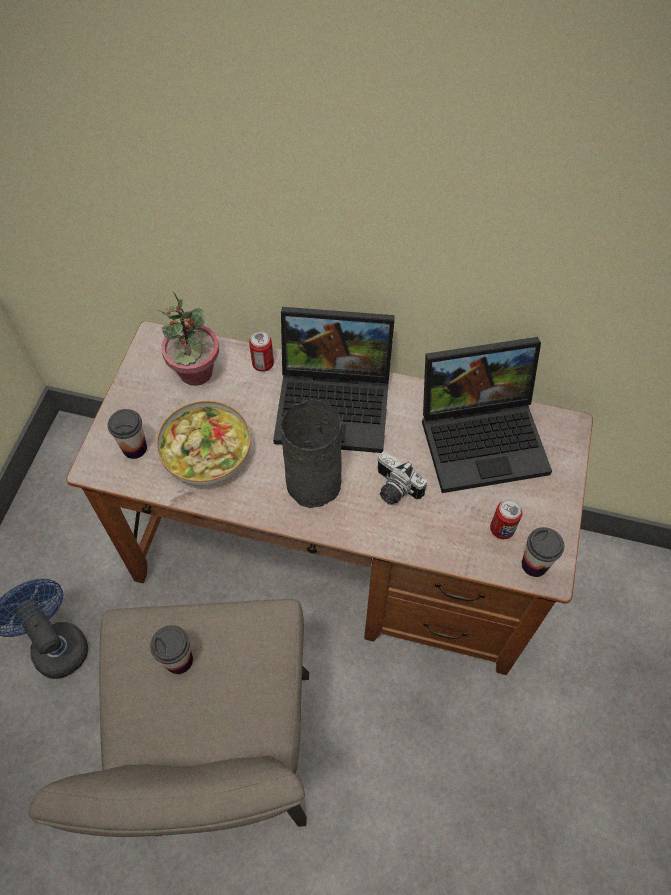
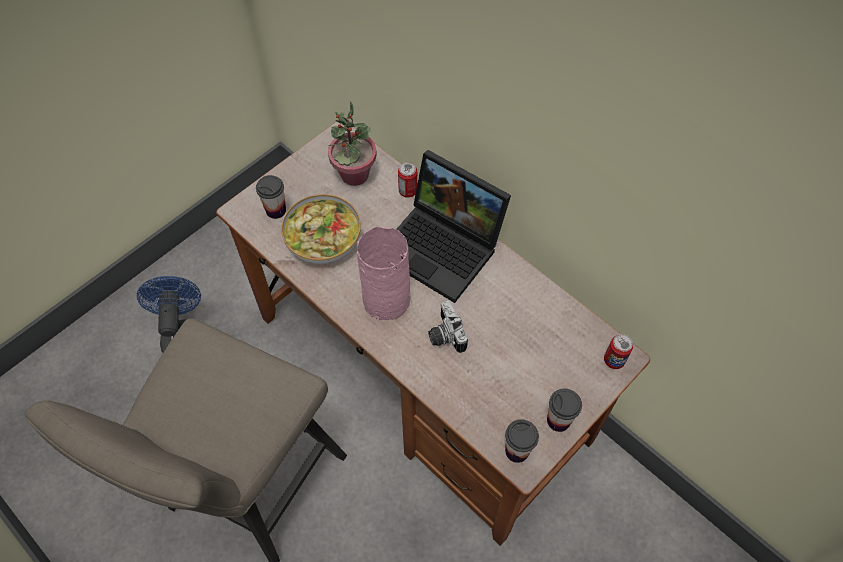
camera: 30 degrees right, 0 degrees up
cup [150,625,193,674] -> cup moved to [547,388,582,432]
grey vase [281,399,342,508] -> pink vase [357,227,410,320]
laptop [422,337,552,493] -> none
can [490,499,522,539] -> can moved to [604,334,633,369]

